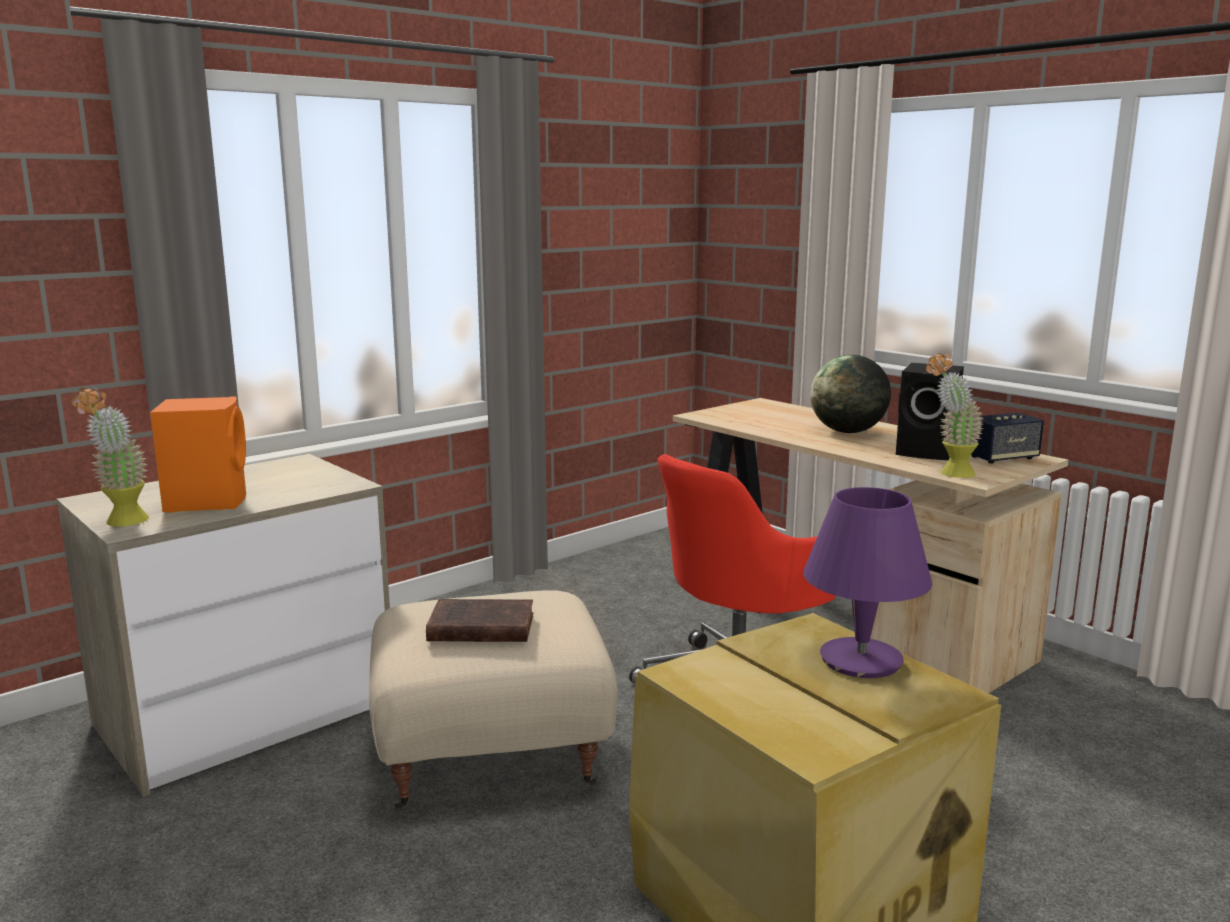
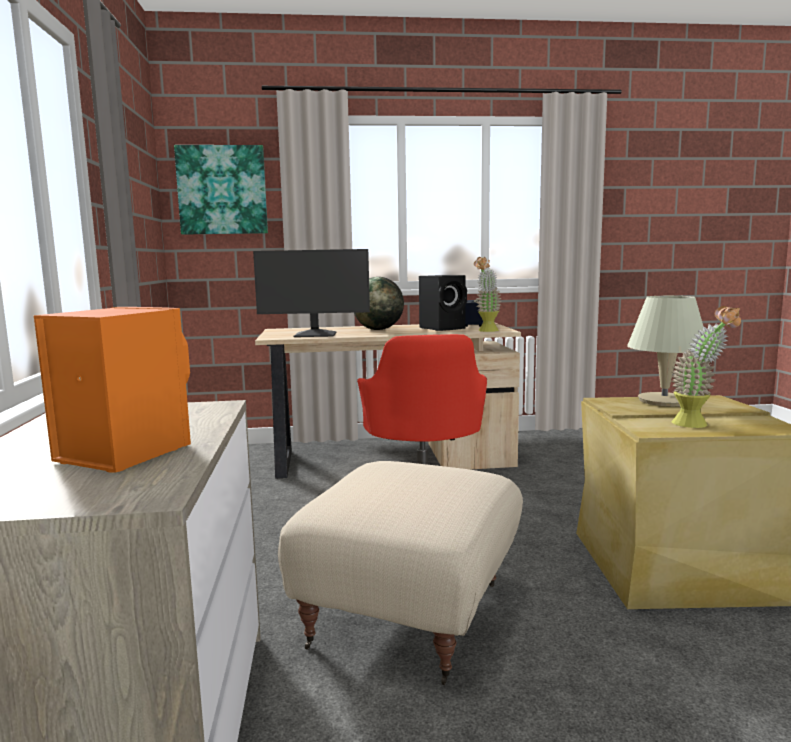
camera: 55 degrees left, 5 degrees down
potted plant [71,386,149,527] -> potted plant moved to [671,306,741,428]
brown book [426,599,533,642] -> none
purple table lamp [803,487,932,678] -> beige table lamp [627,296,705,406]
none -> picture [174,145,268,235]
none -> monitor [253,249,370,337]

